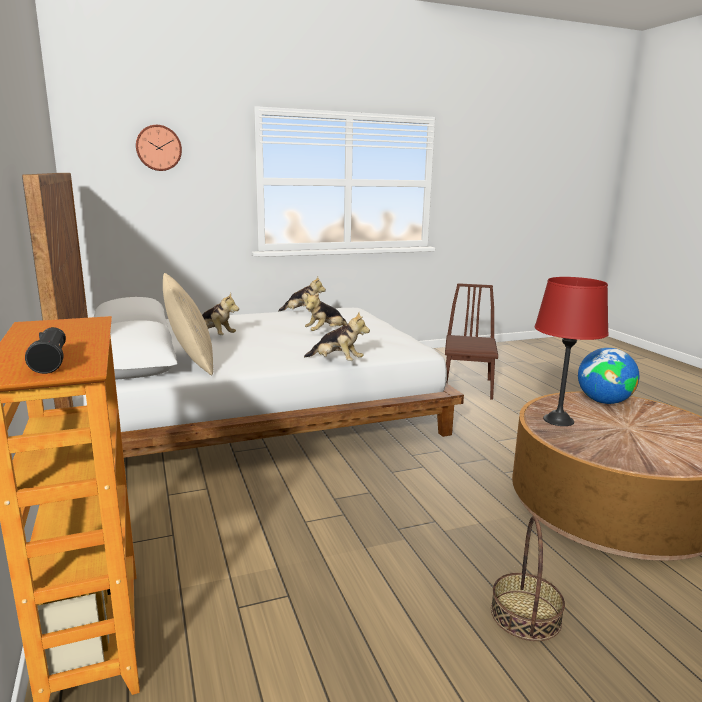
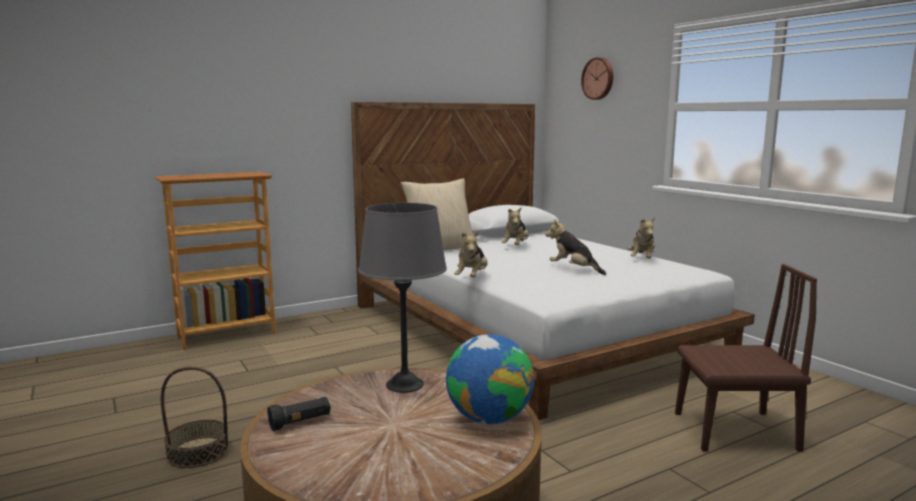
camera: 80 degrees right, 5 degrees down
black flashlight [25,327,66,374] -> black flashlight moved to [267,397,331,431]
red table lamp [535,277,609,426] -> grey table lamp [358,203,447,393]

